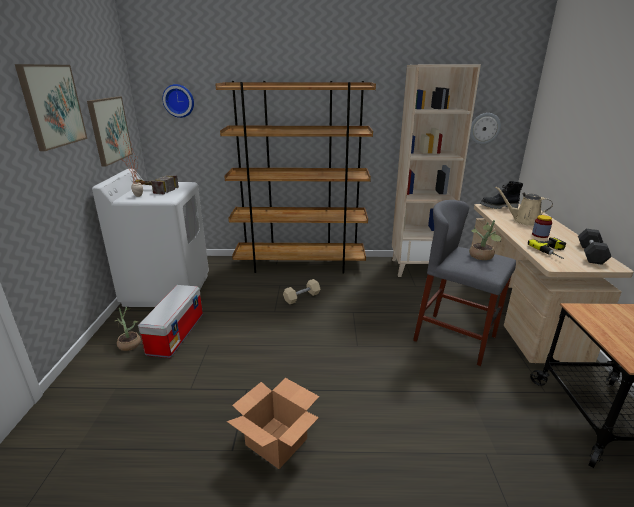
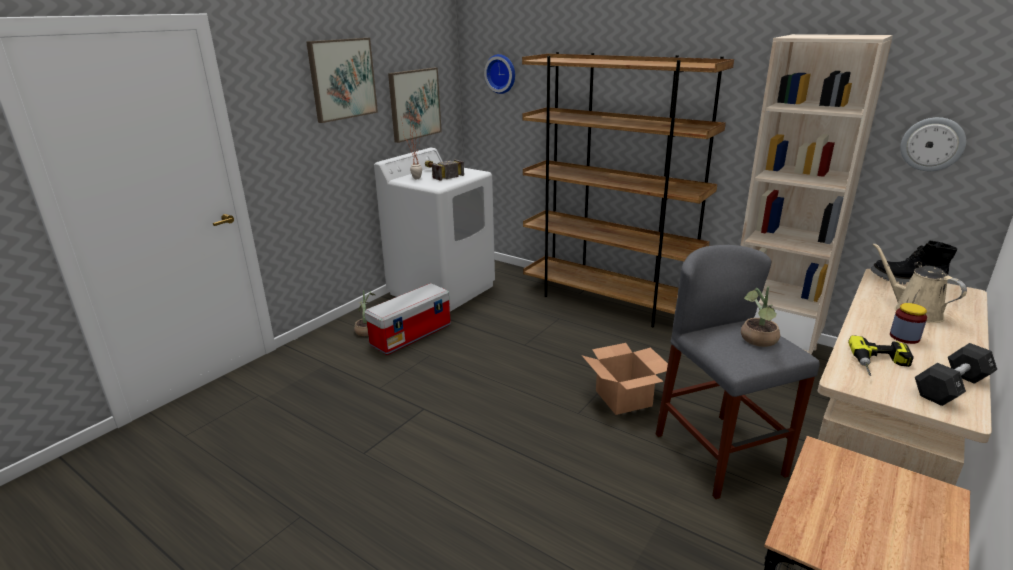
camera: 35 degrees right, 0 degrees up
cardboard box [227,378,319,469] -> cardboard box moved to [582,343,668,415]
beige dumbbell [283,279,321,304] -> none

